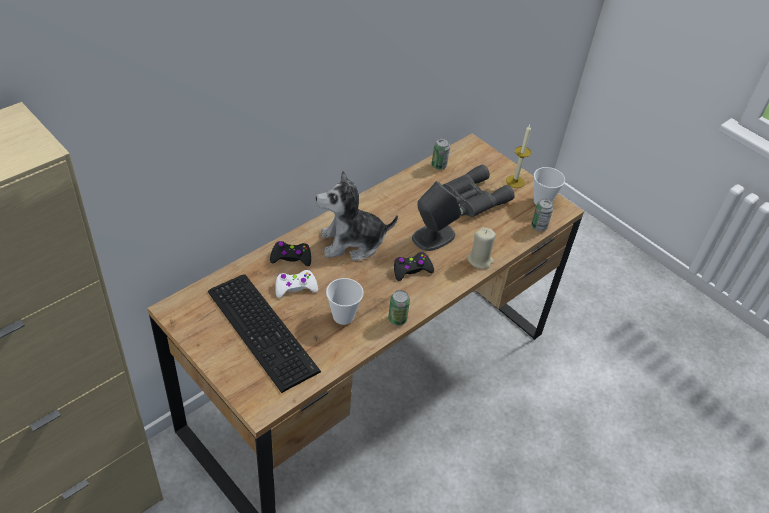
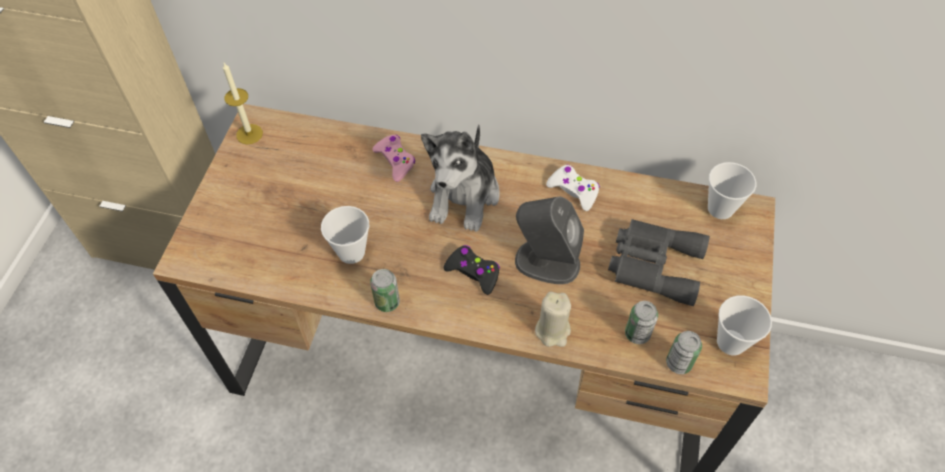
camera: 60 degrees right, 10 degrees up
keyboard [208,274,321,393] -> none
black game controller [270,241,311,266] -> pink game controller [372,135,415,182]
white game controller [275,270,318,298] -> white game controller moved to [546,165,600,211]
plush toy [316,171,398,261] -> plush toy turned 120 degrees counterclockwise [421,125,500,232]
can [431,138,450,170] -> can moved to [625,301,658,344]
candle [506,125,531,188] -> candle moved to [223,63,263,144]
none -> cup [708,162,756,219]

